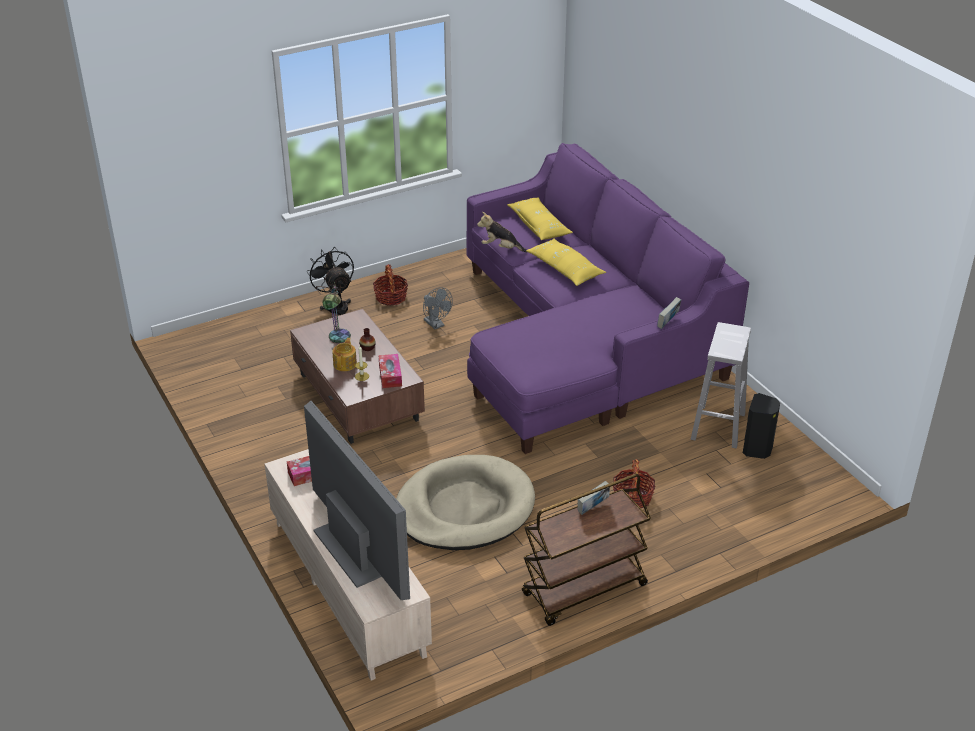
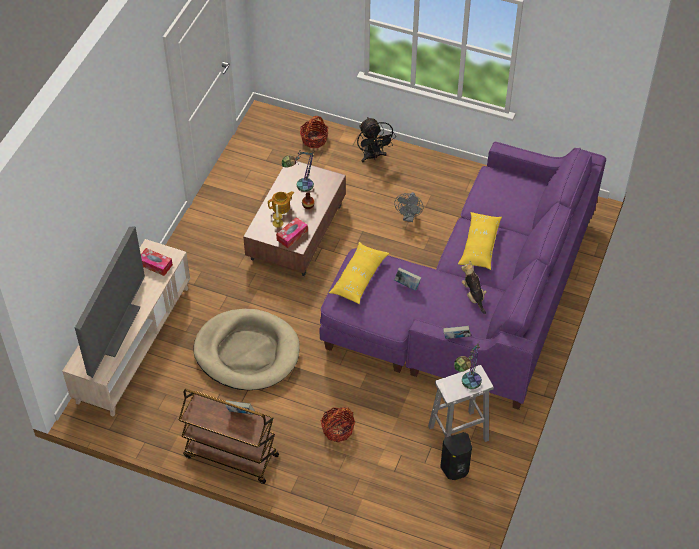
camera: 50 degrees right, 15 degrees up
black fan [306,247,354,315] -> black fan turned 135 degrees clockwise [357,117,396,162]
basket [373,264,408,306] -> basket moved to [300,116,329,148]
plush toy [477,212,527,252] -> plush toy moved to [461,260,487,314]
yellow pillow [507,197,573,240] -> yellow pillow moved to [329,242,390,304]
none -> book [394,267,421,291]
none -> table lamp [454,343,482,389]

